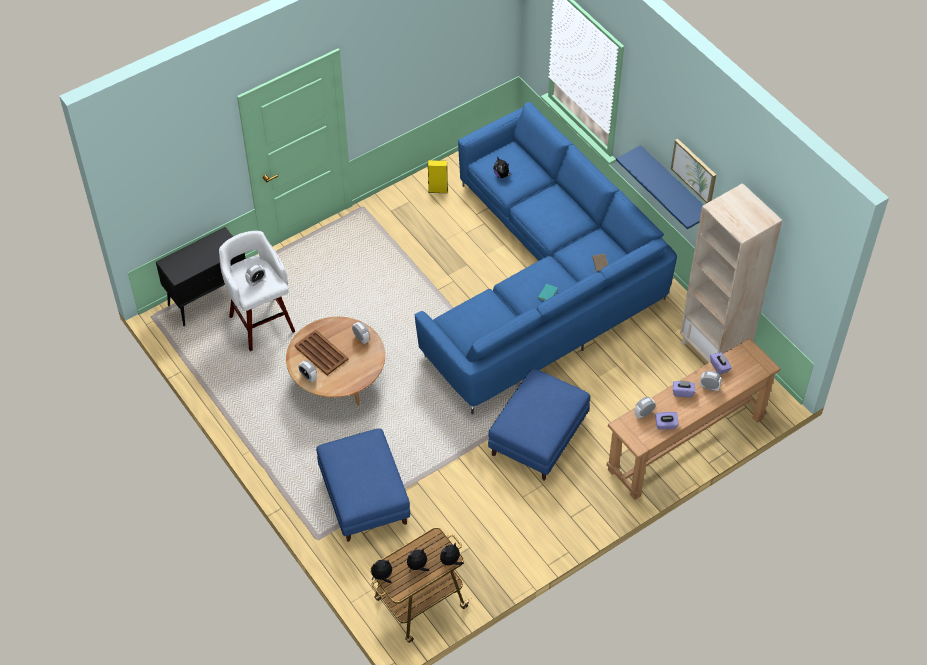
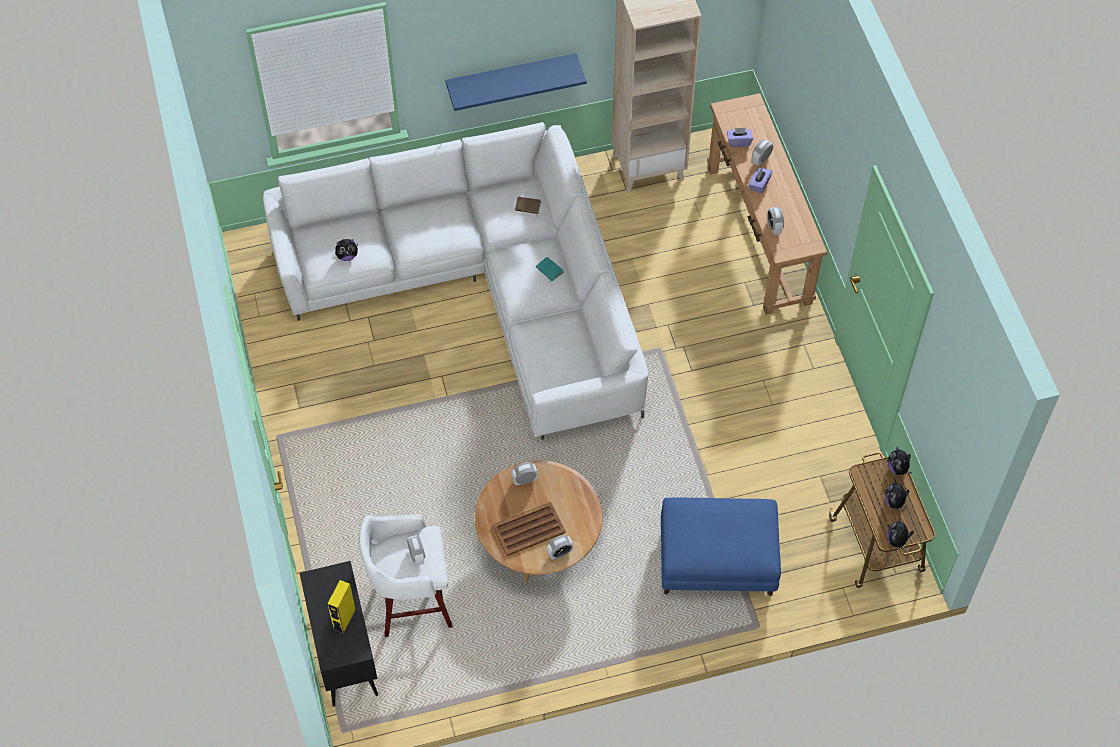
camera: 70 degrees left, 5 degrees up
blue sofa [415,102,677,414] -> white sofa [263,122,648,440]
yellow speaker [428,160,448,193] -> yellow speaker moved to [328,580,356,634]
blue ottoman [488,368,590,481] -> none
purple tissue box [655,412,679,430] -> none
picture [671,139,716,203] -> none

